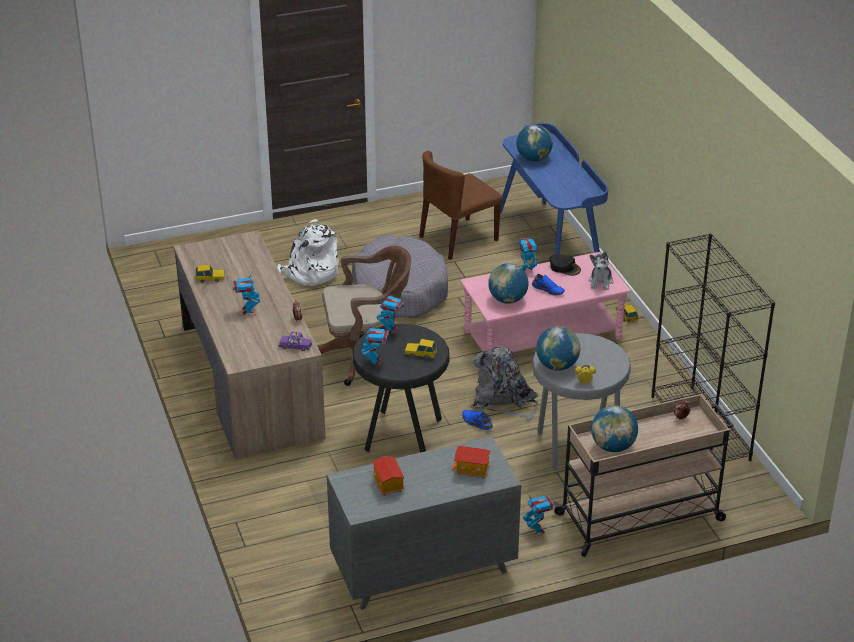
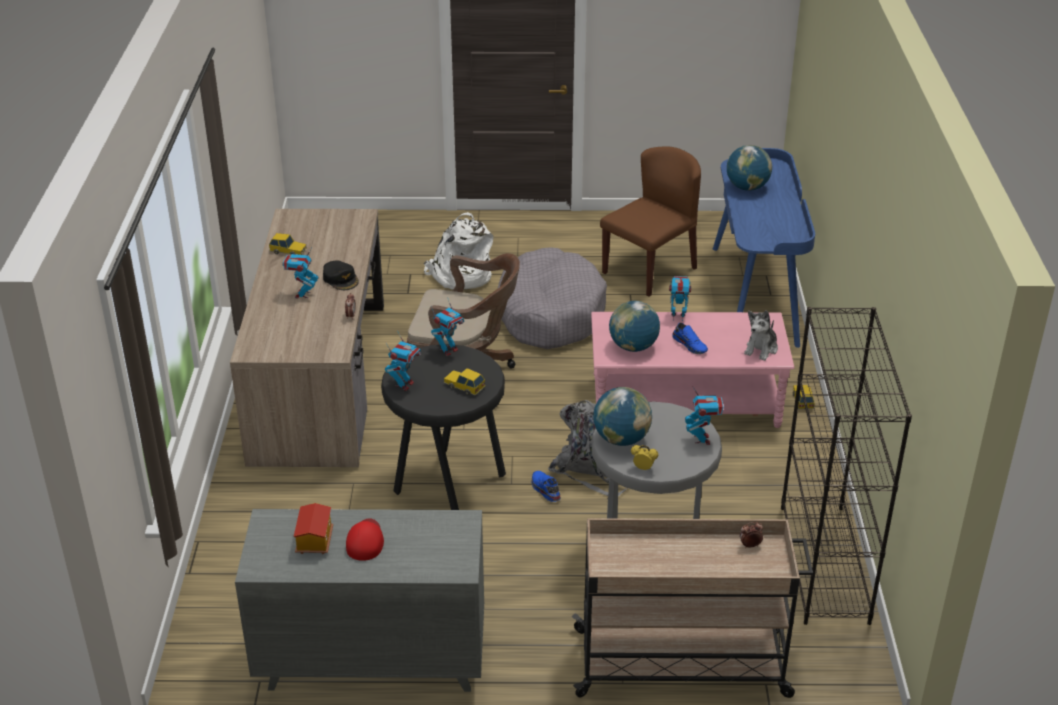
camera: 20 degrees right, 0 degrees up
purple toy car [278,332,312,351] -> none
brown chair [419,151,503,260] -> brown chair turned 150 degrees clockwise [600,146,701,297]
toy house [452,446,491,478] -> none
toy robot [523,496,553,534] -> toy robot moved to [685,386,724,445]
black cap [549,254,581,276] -> black cap moved to [323,260,359,290]
globe [591,406,638,452] -> none
none -> red cap [346,518,384,561]

